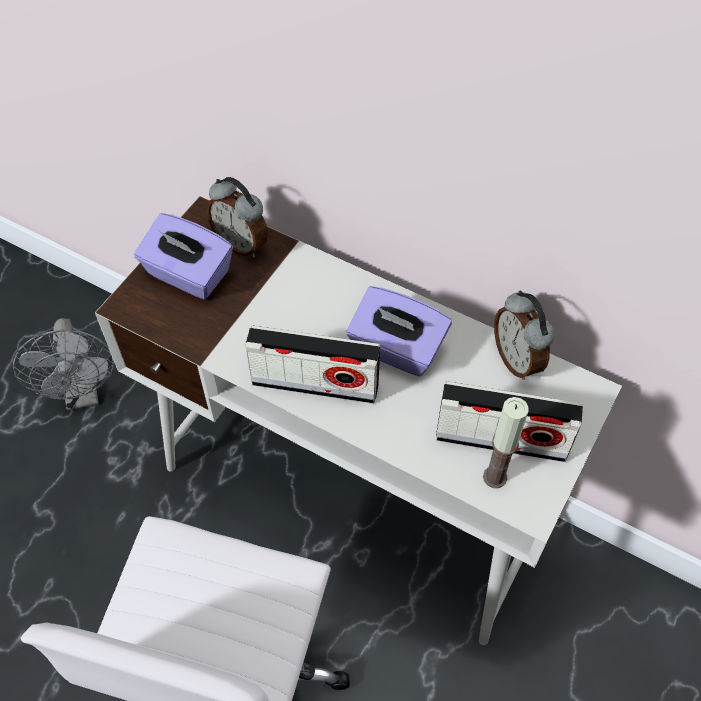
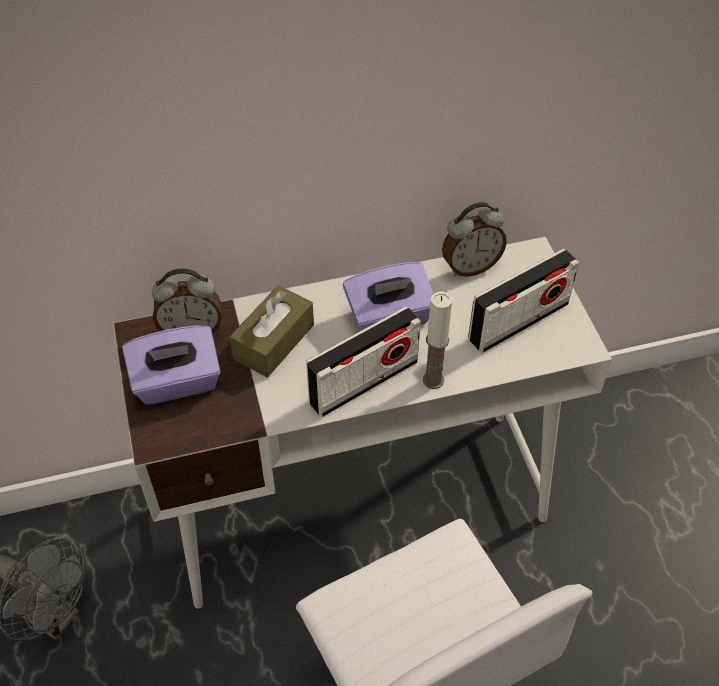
camera: 45 degrees left, 5 degrees down
candle [483,397,528,488] -> candle moved to [423,291,453,389]
alarm clock [494,291,555,380] -> alarm clock turned 45 degrees counterclockwise [442,202,507,277]
none -> brown tissue box [230,285,314,377]

